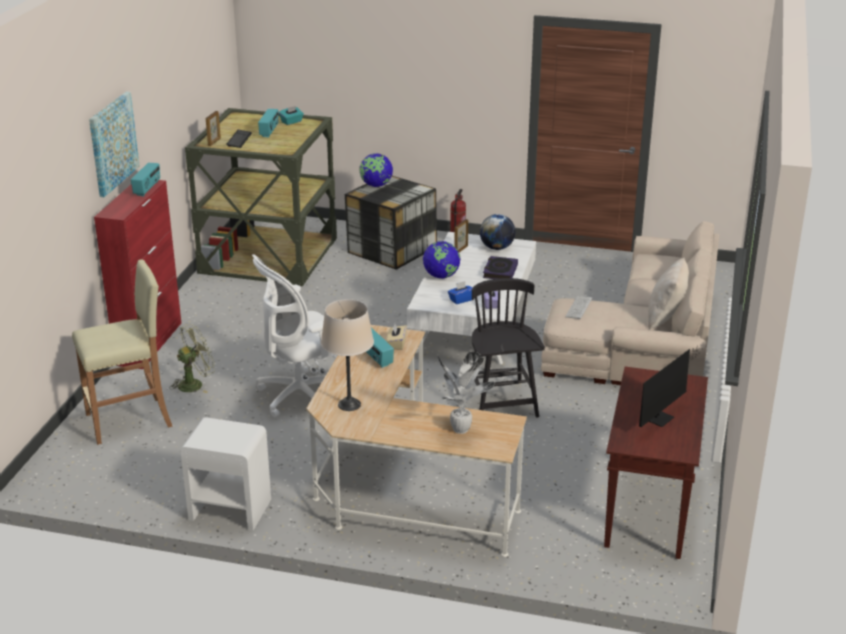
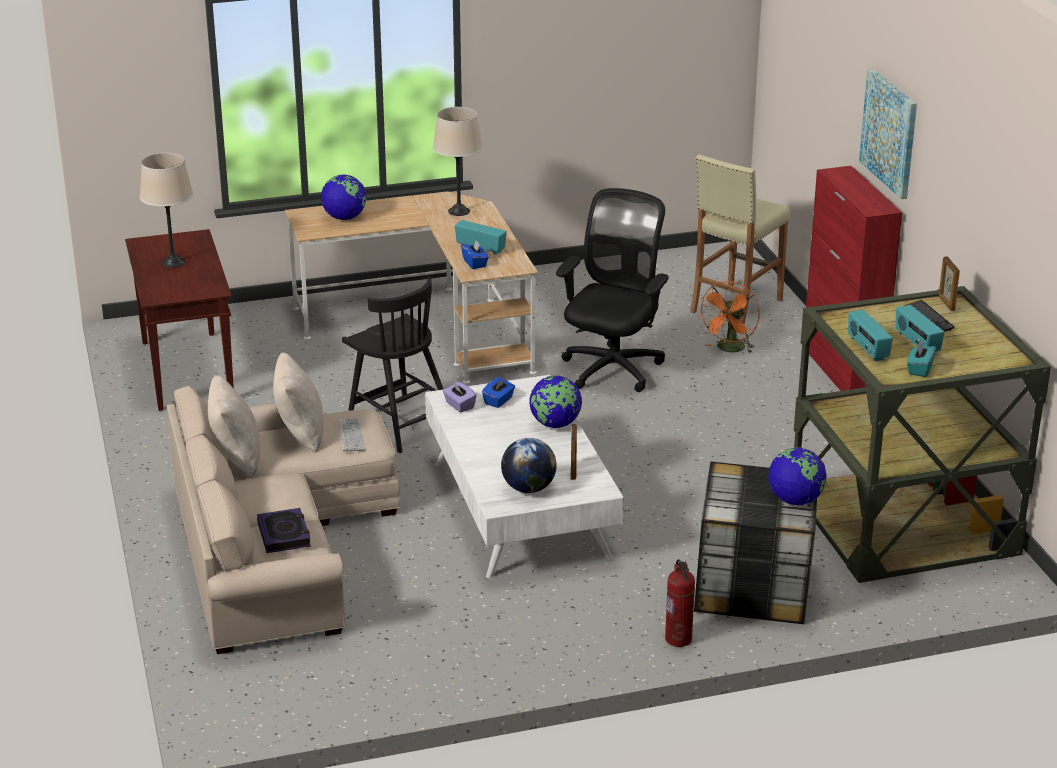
camera: 150 degrees right, 0 degrees up
radio [131,163,160,196] -> radio moved to [848,310,893,361]
green fan [169,324,215,393] -> orange fan [698,281,760,353]
white nightstand [180,417,271,531] -> none
white office chair [252,254,337,417] -> black office chair [556,188,668,392]
beige tissue box [387,323,407,350] -> blue tissue box [461,241,489,269]
potted plant [438,351,495,434] -> globe [321,175,366,220]
book [483,256,518,279] -> book moved to [257,508,311,553]
monitor [639,346,702,427] -> beige table lamp [139,153,193,268]
none -> beige pillow [273,352,323,453]

